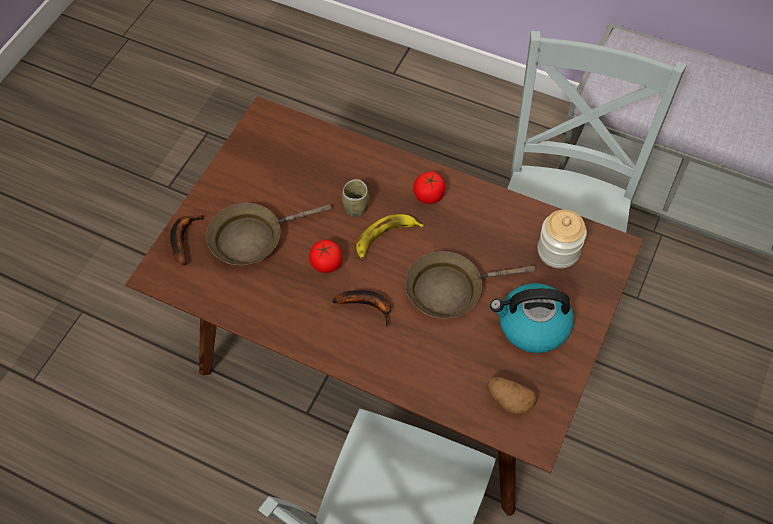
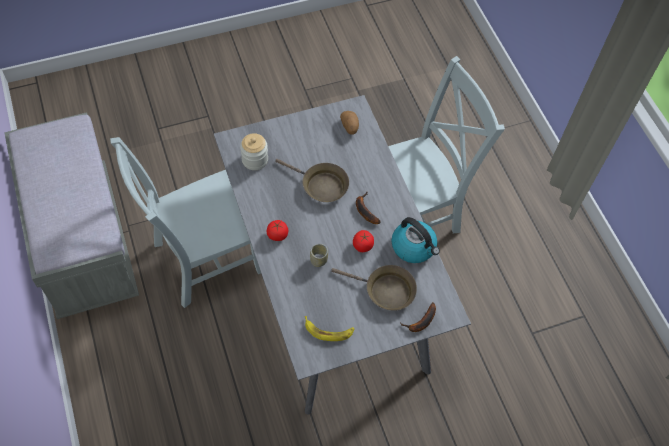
camera: 140 degrees left, 0 degrees up
brown dining table [125,96,644,516] -> grey dining table [214,95,471,414]
banana [356,214,424,259] -> banana moved to [305,316,354,341]
kettle [490,283,574,353] -> kettle moved to [392,217,440,263]

